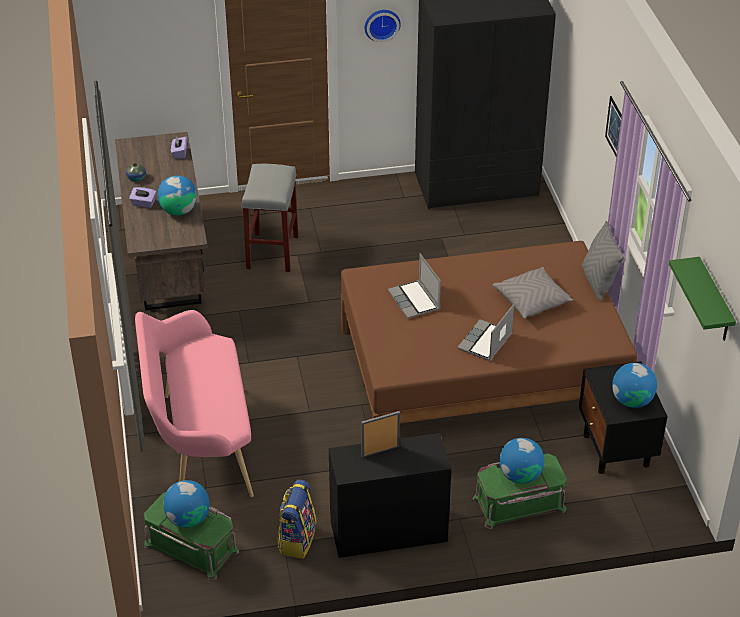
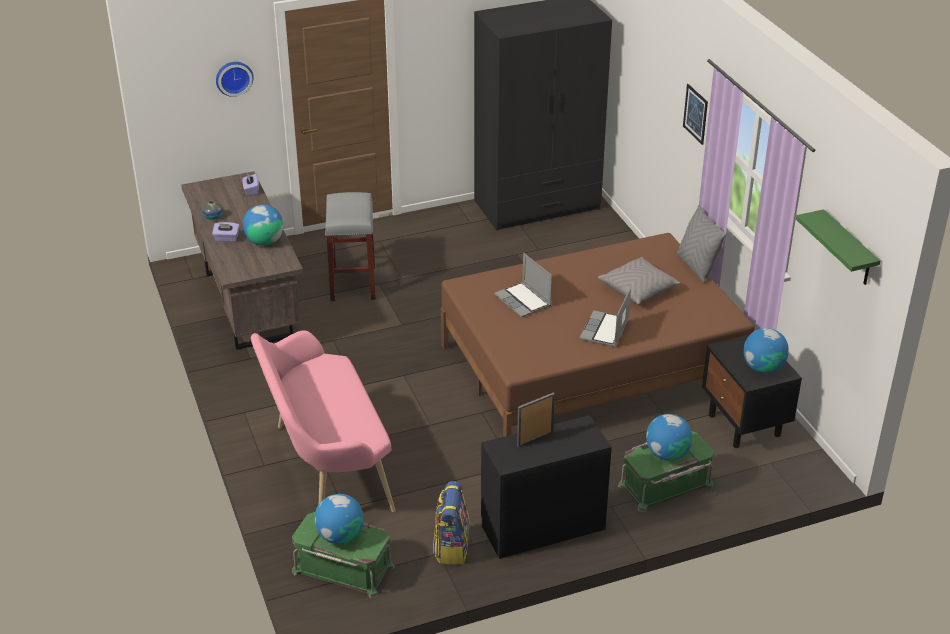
camera: 10 degrees left, 5 degrees down
wall clock [365,10,401,42] -> wall clock moved to [216,62,254,97]

